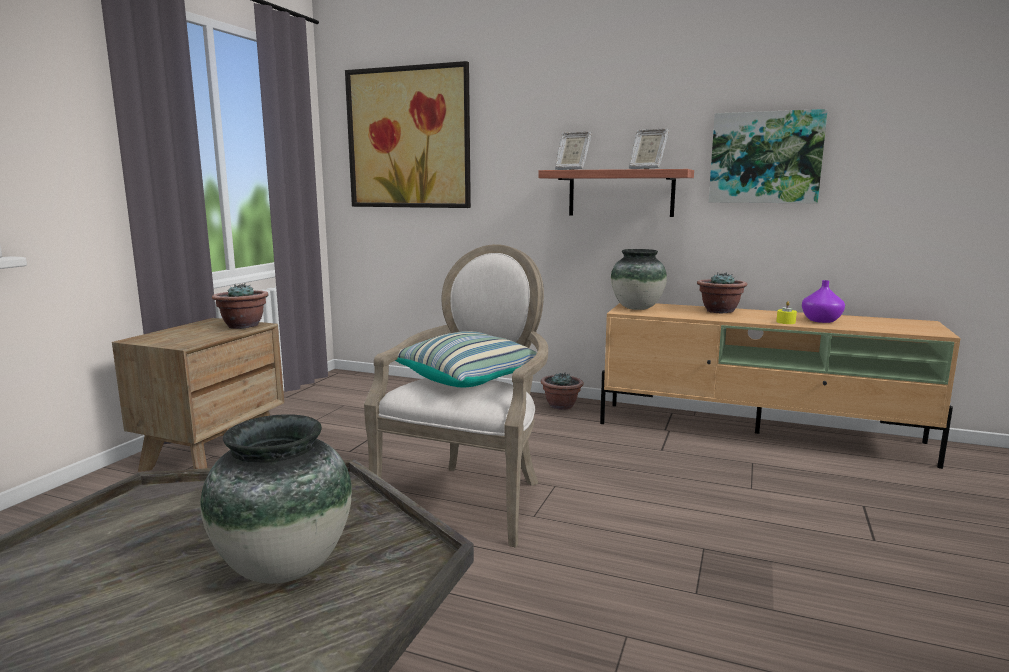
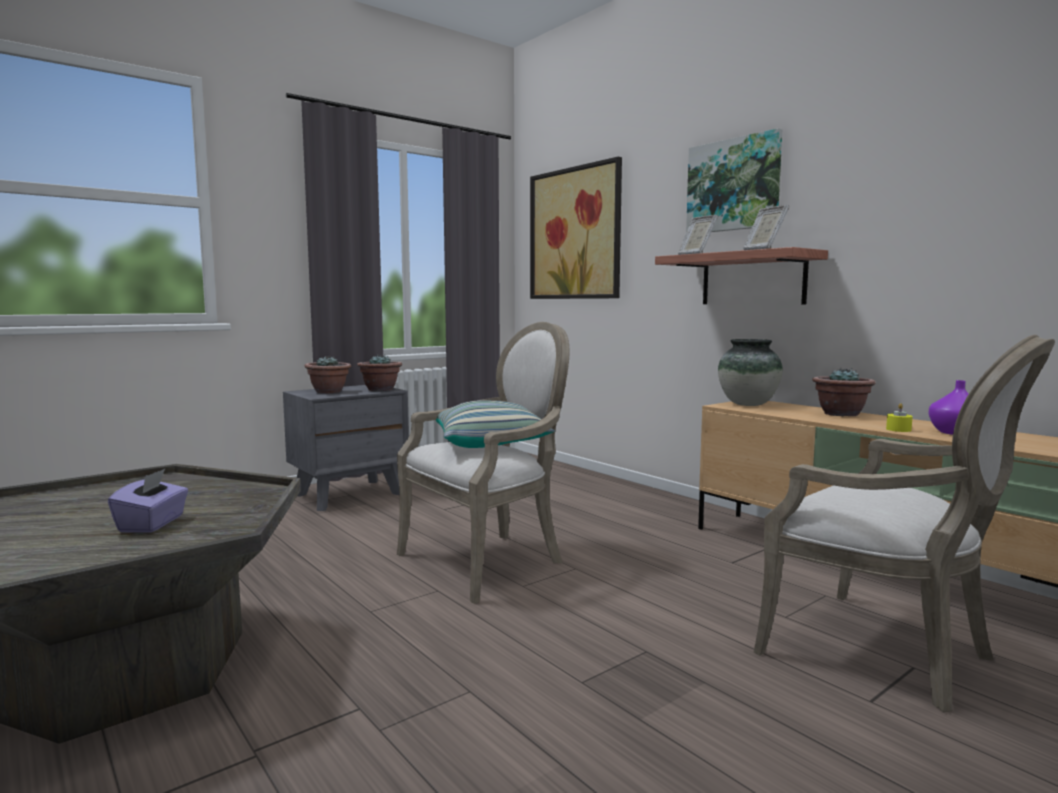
camera: 30 degrees right, 5 degrees down
brown nightstand [112,318,284,472] -> grey nightstand [283,385,409,511]
vase [200,414,352,584] -> purple tissue box [108,469,188,533]
potted plant [541,372,584,410] -> potted plant moved to [305,356,351,393]
picture [709,109,828,203] -> picture moved to [686,128,782,232]
none -> armchair [753,335,1055,712]

